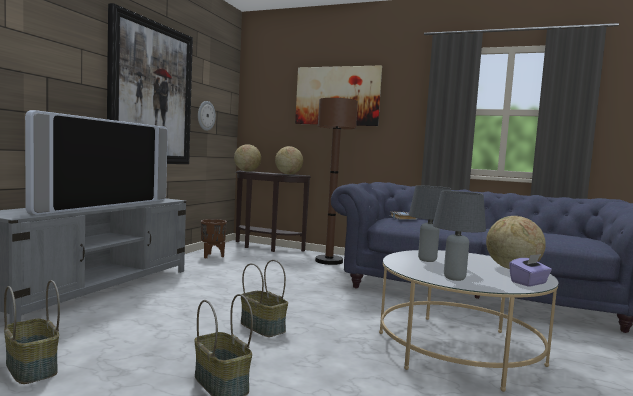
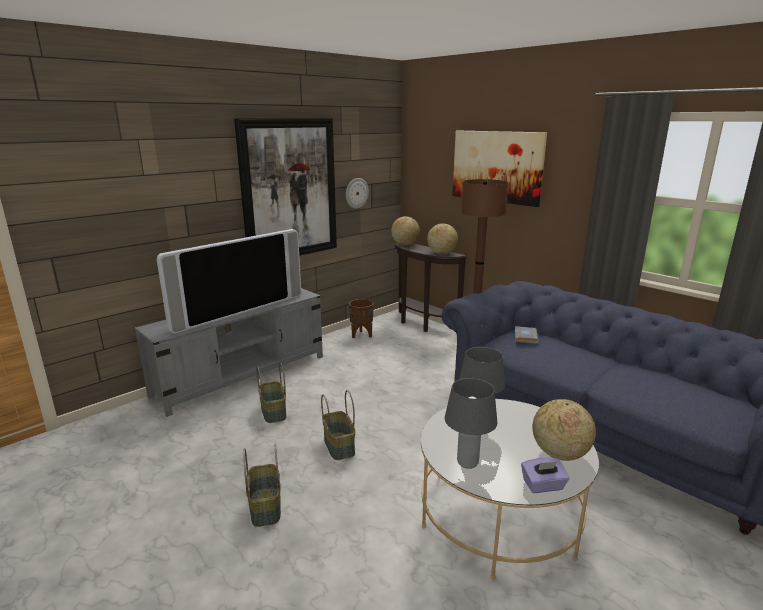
camera: 25 degrees right, 15 degrees up
basket [4,280,60,384] -> basket moved to [257,362,286,423]

